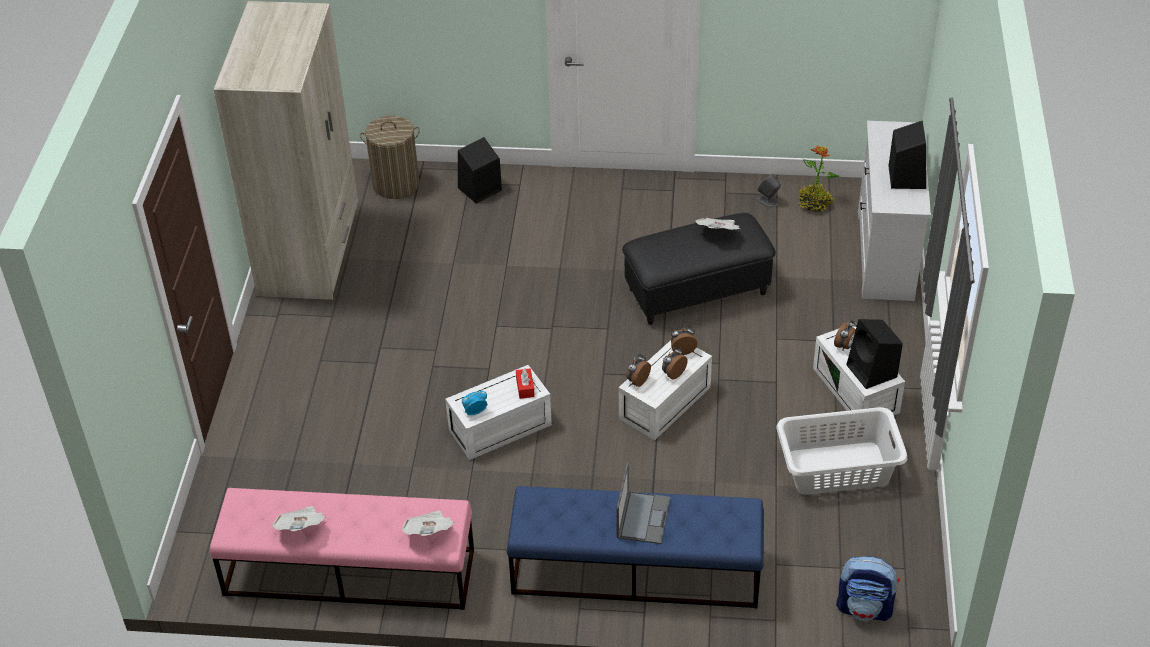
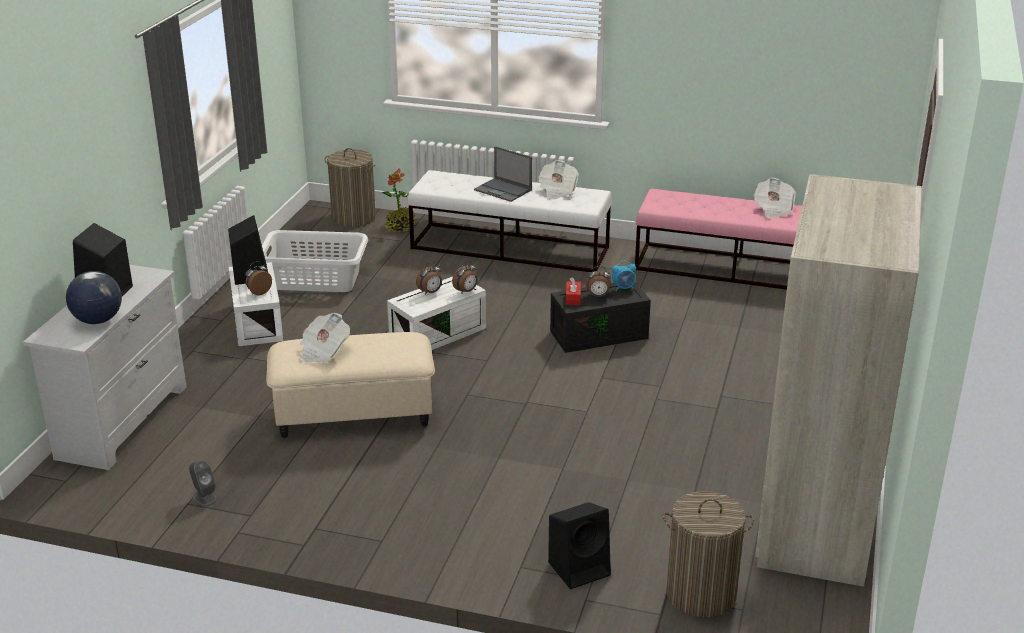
camera: 170 degrees left, 15 degrees down
newspaper [401,511,455,536] -> newspaper moved to [538,160,579,199]
white storage box [446,365,552,460] -> black storage box [550,282,651,353]
blue bench [506,486,764,608] -> white bench [408,170,612,272]
laptop [617,462,670,544] -> laptop turned 75 degrees counterclockwise [474,146,532,202]
black ottoman [622,213,776,325] -> beige ottoman [266,332,435,438]
alarm clock [671,324,697,355] -> alarm clock moved to [586,266,611,297]
potted plant [799,145,839,212] -> potted plant moved to [381,168,417,232]
backpack [836,557,900,621] -> laundry basket [325,148,376,227]
none -> globe [66,271,122,324]

